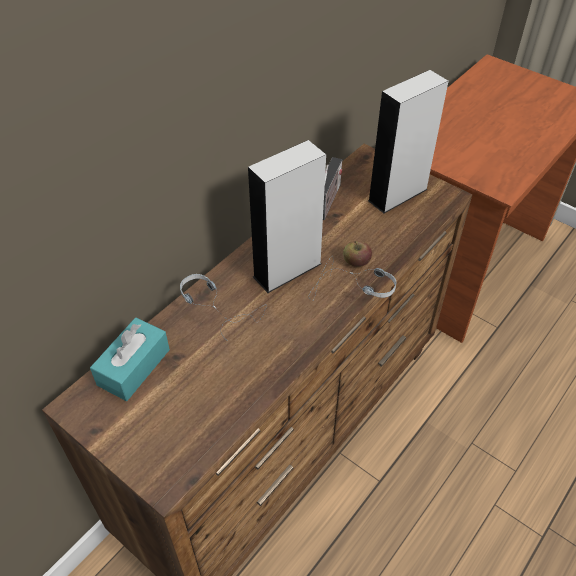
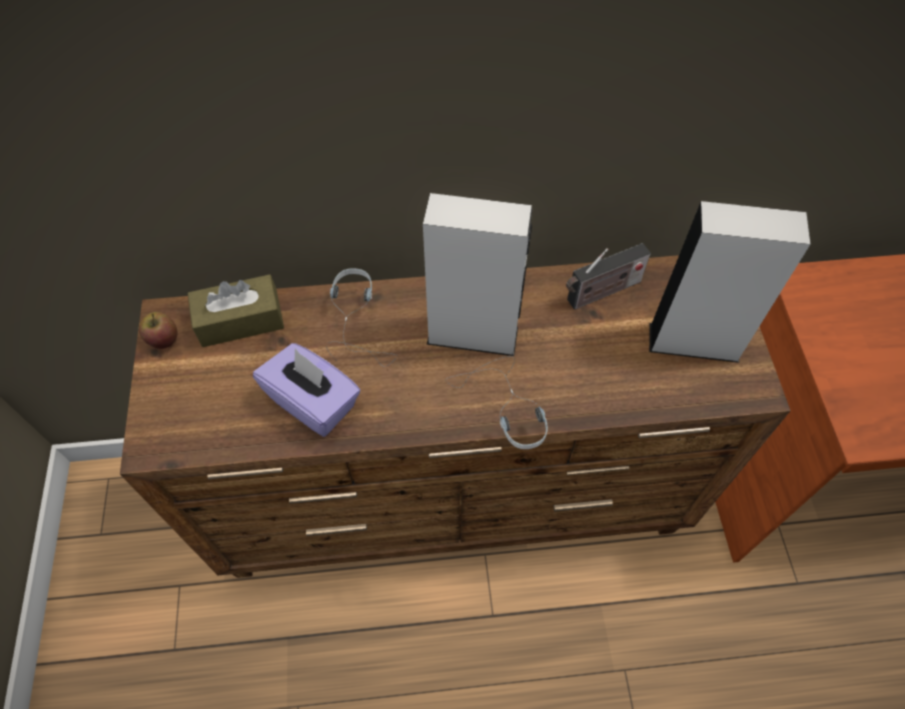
camera: 45 degrees right, 10 degrees up
turquoise tissue box [90,318,170,401] -> brown tissue box [188,274,284,347]
apple [343,241,372,267] -> apple moved to [139,312,178,349]
none -> purple tissue box [253,343,360,437]

